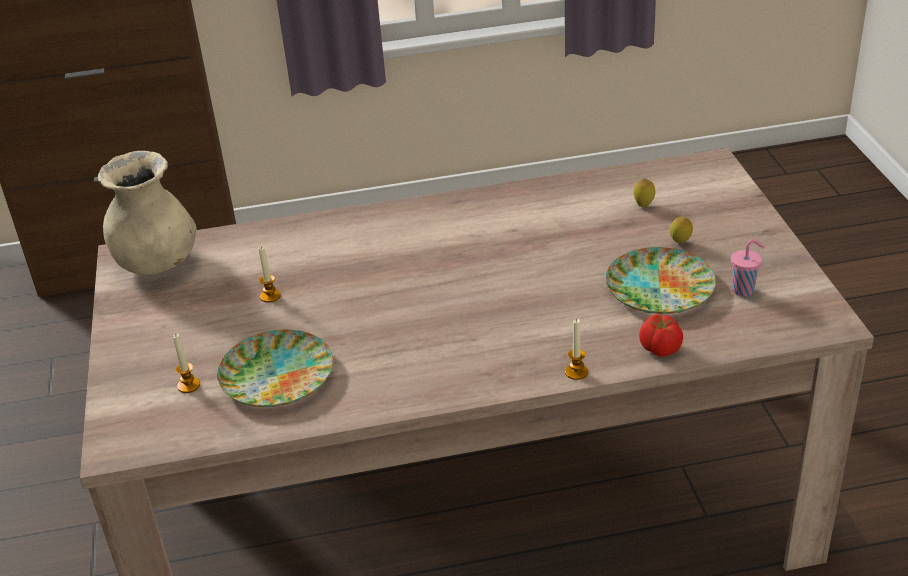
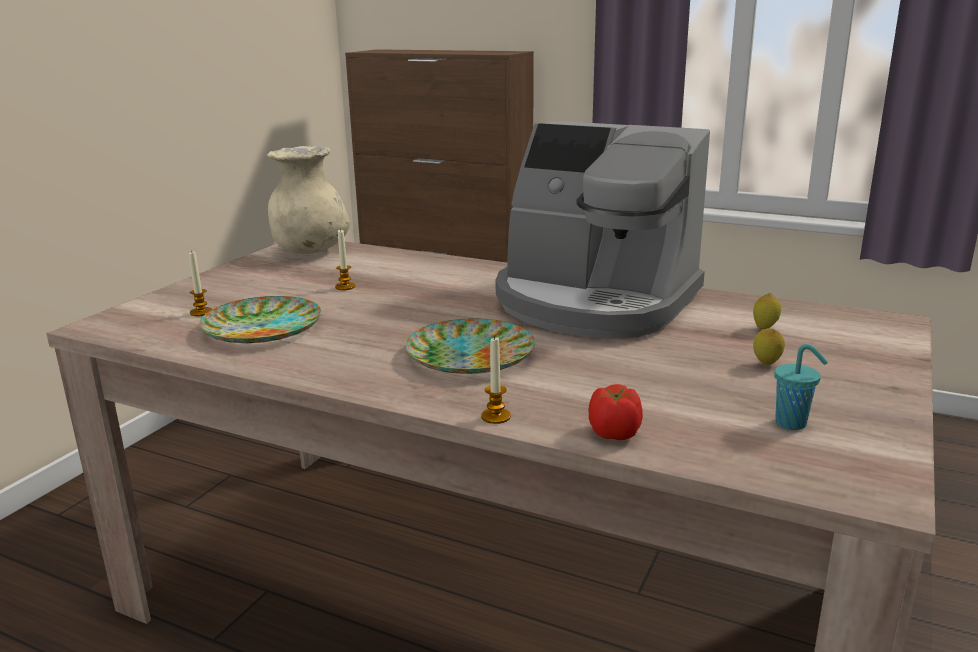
camera: 35 degrees right, 15 degrees down
plate [605,247,716,314] -> plate moved to [405,318,535,374]
pink cup [731,239,765,297] -> turquoise cup [775,344,828,430]
none -> coffee machine [496,121,710,339]

